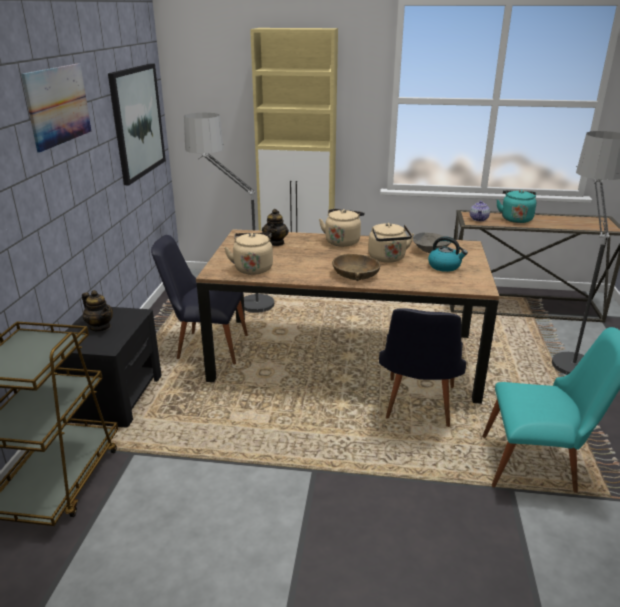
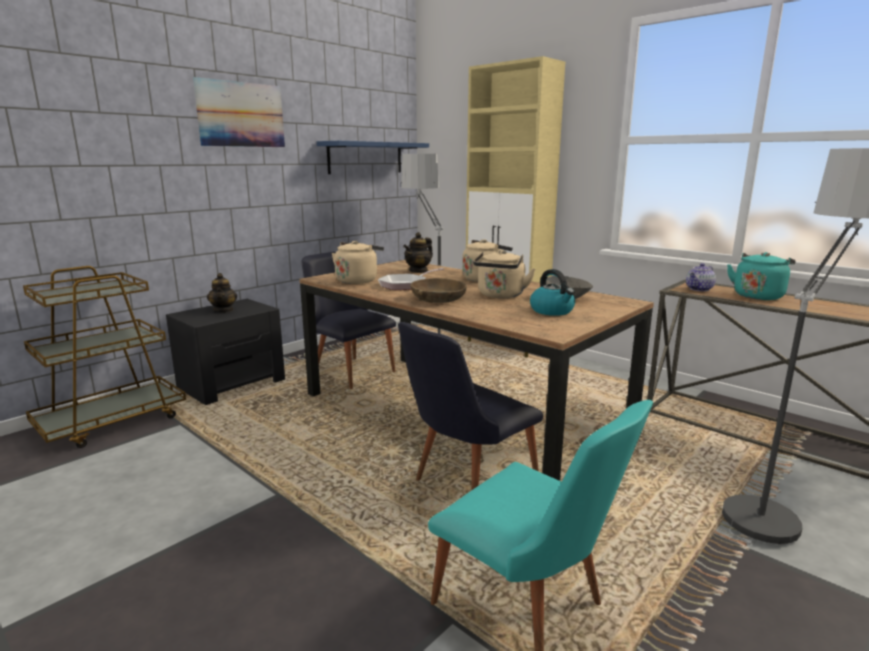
camera: 35 degrees right, 10 degrees down
picture [108,63,166,185] -> blue shelf [317,141,429,174]
none -> frying pan [378,268,444,290]

